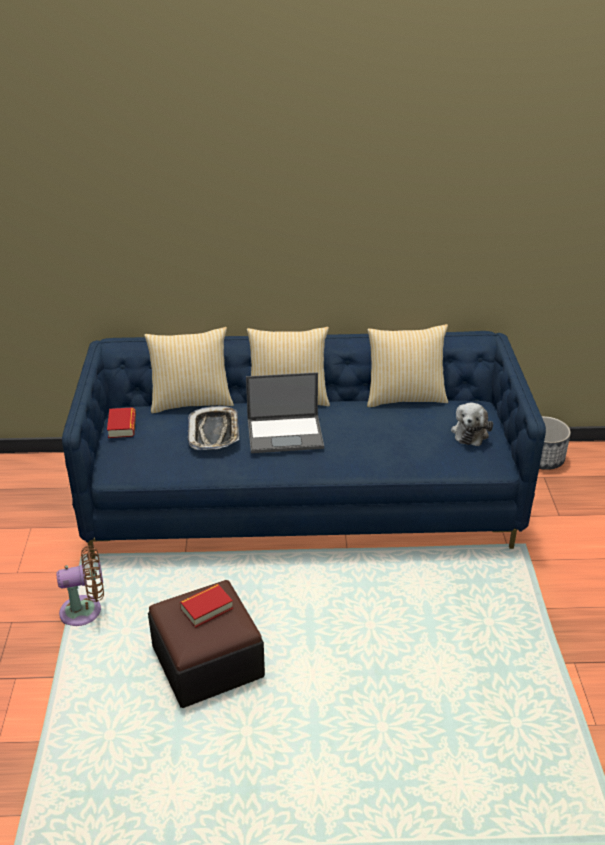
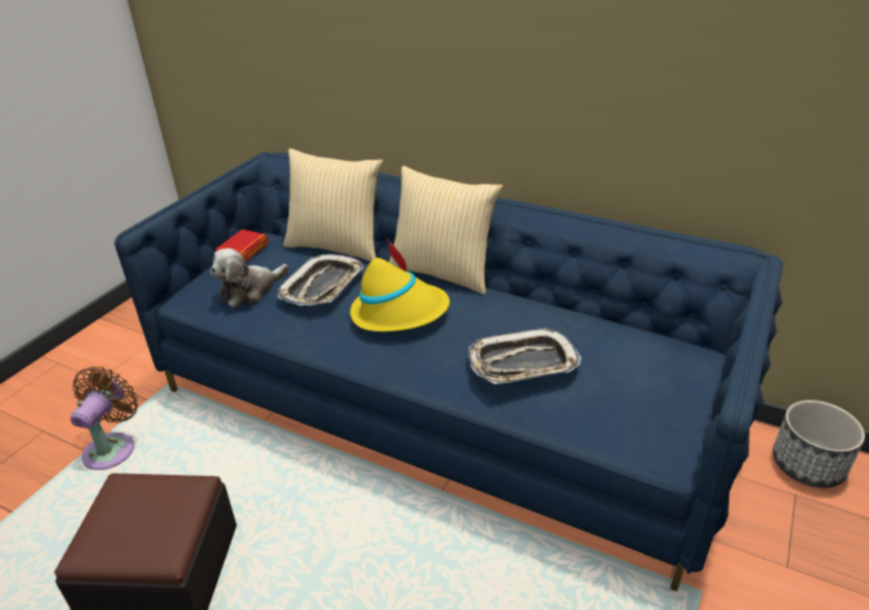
camera: 30 degrees right, 0 degrees up
brown fan [56,545,104,626] -> brown fan turned 90 degrees counterclockwise [70,367,138,470]
book [180,584,233,628] -> none
laptop [246,372,324,453] -> yellow hat [350,238,450,332]
pillow [367,324,448,407] -> none
plush toy [451,403,493,446] -> plush toy moved to [210,248,289,308]
none -> tray [468,328,581,384]

